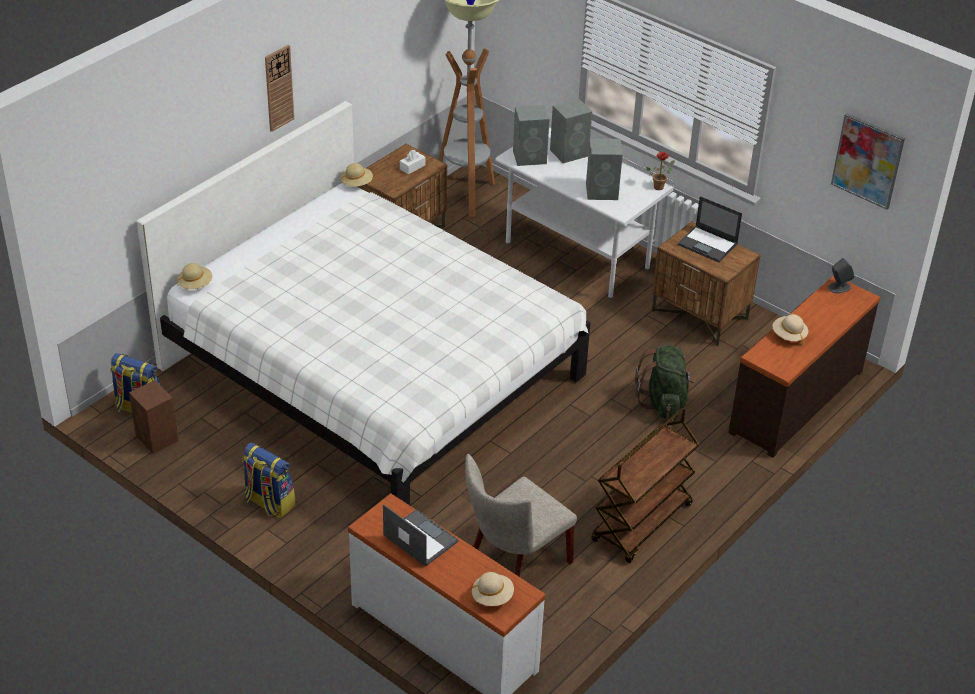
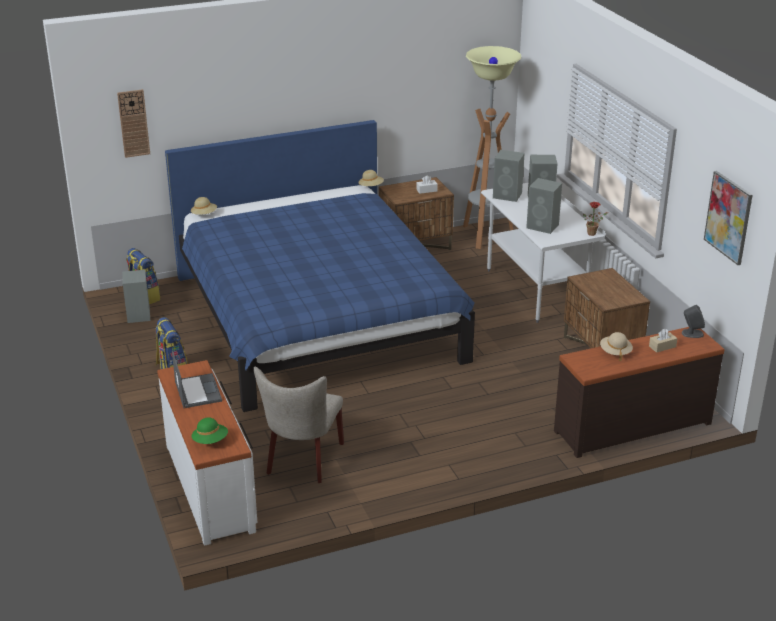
camera: 30 degrees right, 10 degrees down
brown speaker [129,380,178,454] -> grey speaker [122,270,150,323]
white bed [137,101,591,505] -> blue bed [165,120,475,412]
wall clock [265,45,294,132] -> wall clock moved to [117,89,150,158]
beige chair [465,454,577,577] -> beige chair turned 60 degrees counterclockwise [254,366,344,483]
beige hat [471,572,514,606] -> green hat [191,417,228,444]
brown cart [591,408,700,563] -> none
green backpack [635,345,695,419] -> none
laptop [678,196,742,262] -> none
none -> beige tissue box [649,329,678,353]

